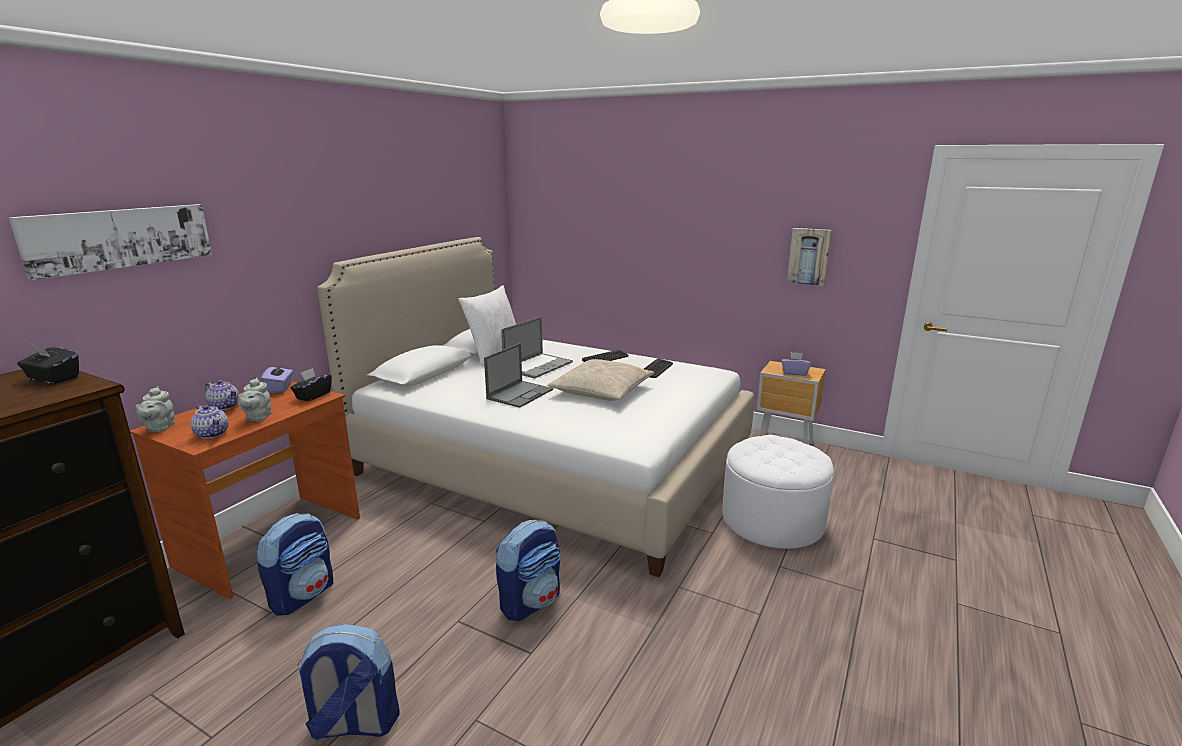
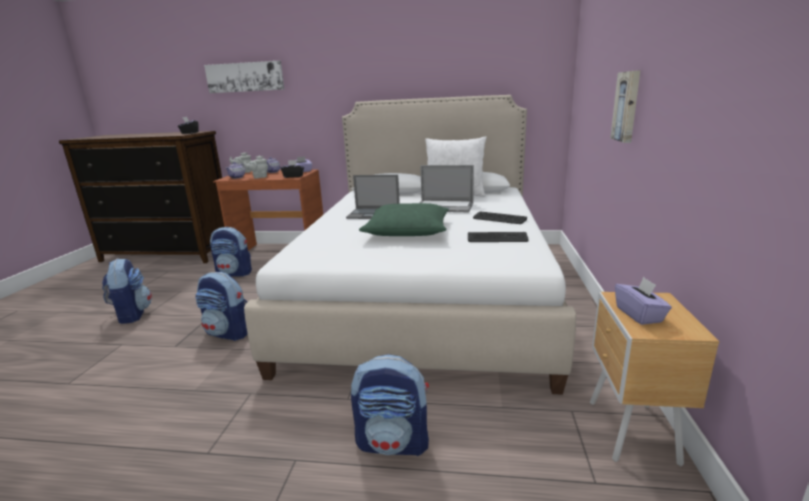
camera: 70 degrees right, 0 degrees up
beige pillow [547,359,654,401] -> green pillow [359,203,449,236]
white ottoman [722,435,834,549] -> backpack [351,354,429,456]
picture [787,228,832,286] -> picture moved to [610,70,640,143]

